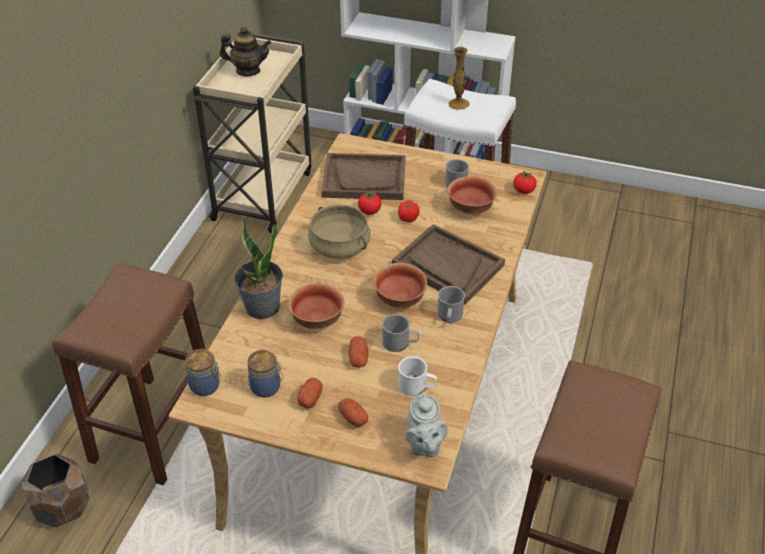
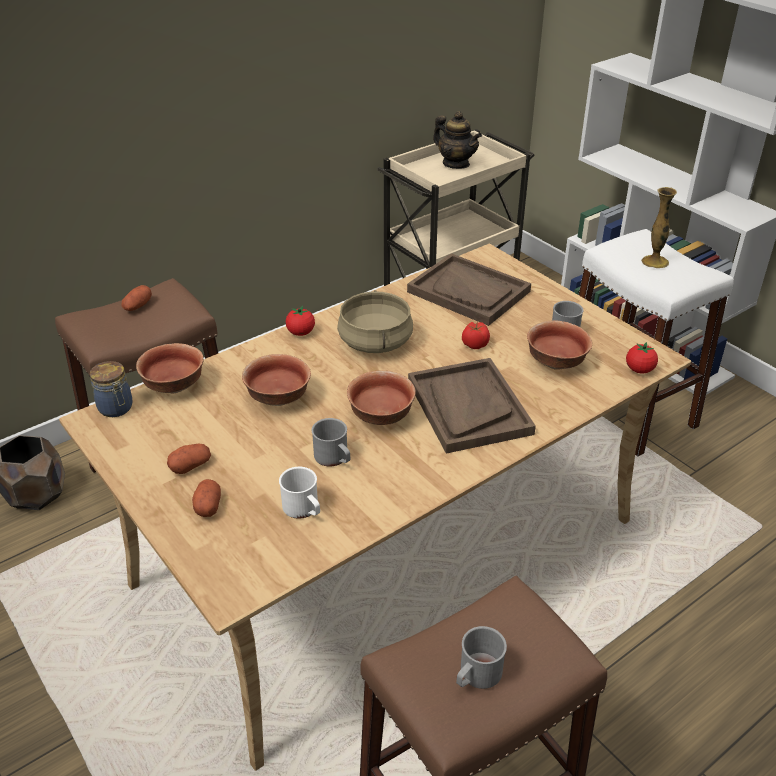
camera: 35 degrees right, 5 degrees down
potted plant [234,218,283,319] -> none
jar [247,350,283,397] -> none
potato [349,337,369,368] -> potato moved to [122,285,152,311]
tomato [358,191,381,215] -> tomato moved to [286,306,315,336]
grey teapot [405,393,448,457] -> none
grey mug [438,286,465,323] -> grey mug moved to [456,626,507,689]
none -> bowl [136,343,204,394]

